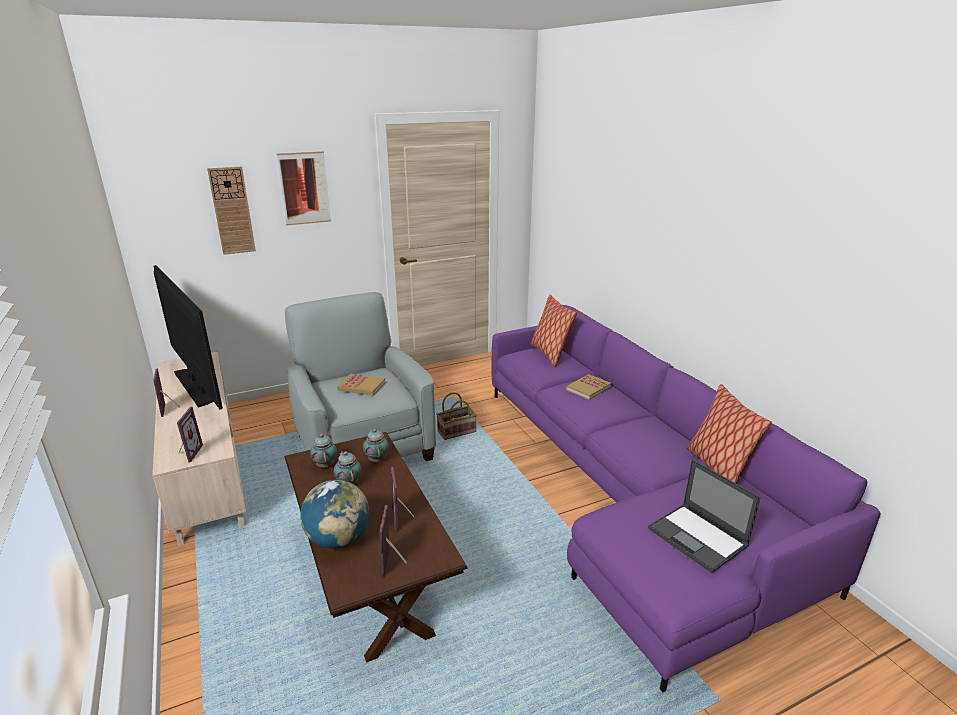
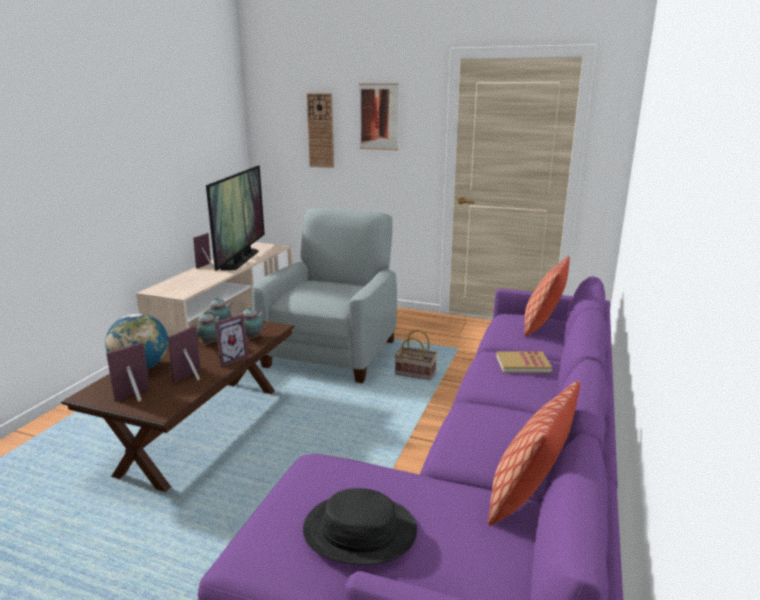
camera: 45 degrees right, 5 degrees down
picture frame [177,406,203,463] -> picture frame moved to [215,314,248,367]
book [337,374,385,396] -> none
laptop [648,459,760,573] -> black hat [303,488,417,565]

